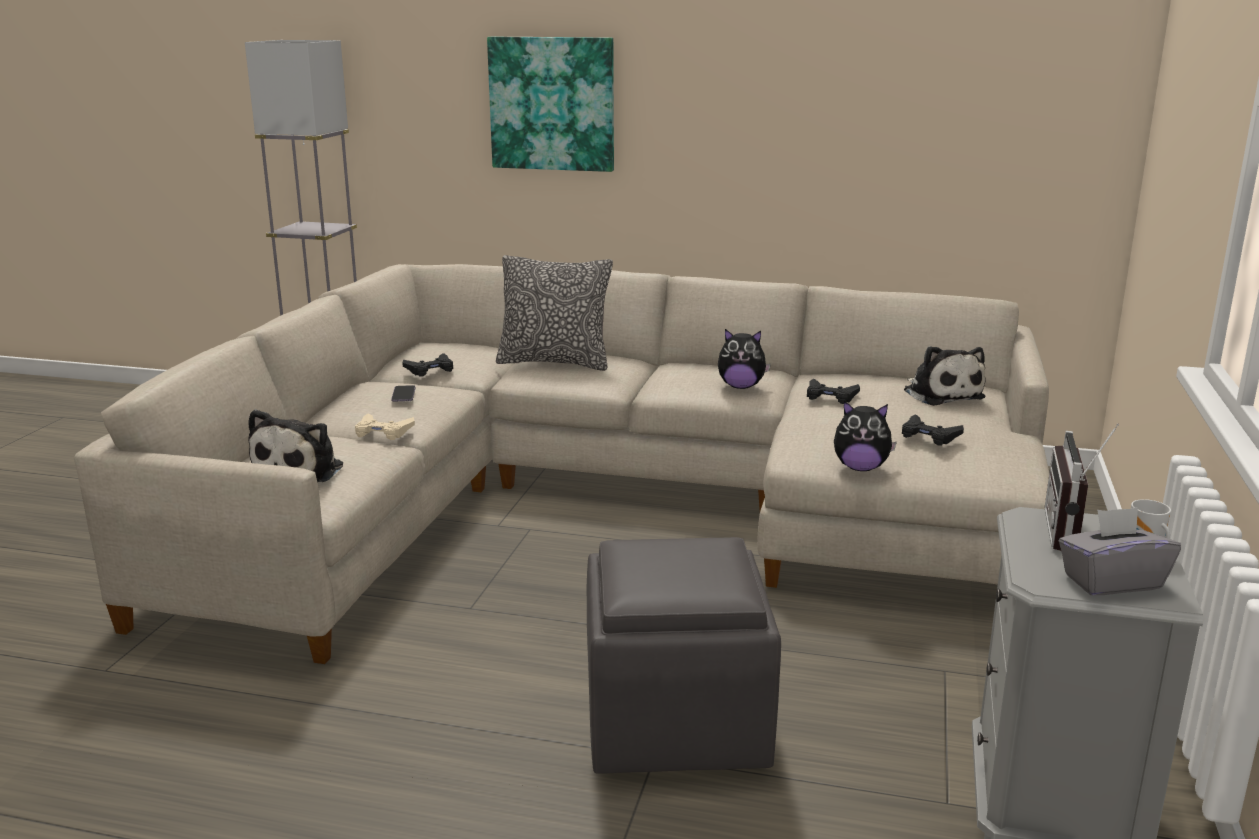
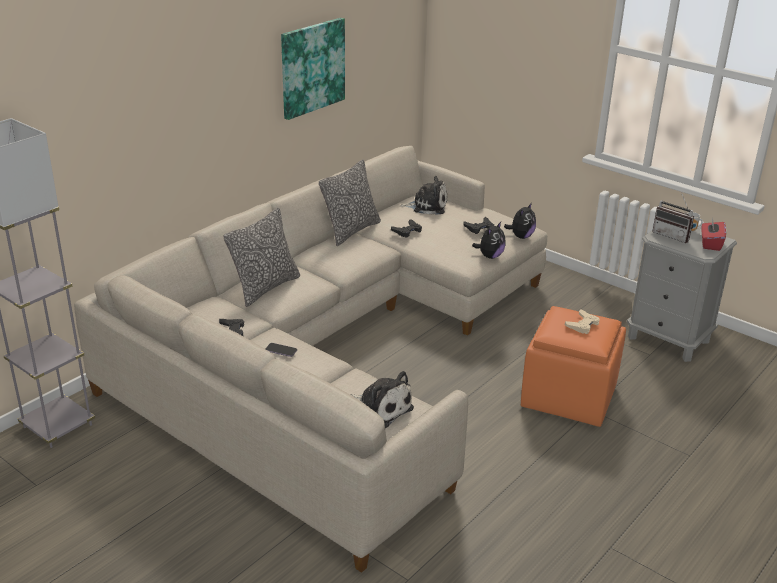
camera: 65 degrees left, 10 degrees up
beige game controller [355,413,415,440] -> beige game controller moved to [565,309,600,334]
picture [487,37,614,172] -> picture moved to [281,18,345,120]
grey ottoman [587,537,781,774] -> orange ottoman [521,306,626,427]
plush toy [718,329,771,389] -> plush toy moved to [504,203,536,239]
grey tissue box [1059,507,1181,595] -> red tissue box [701,217,726,251]
none -> pillow [319,160,381,246]

